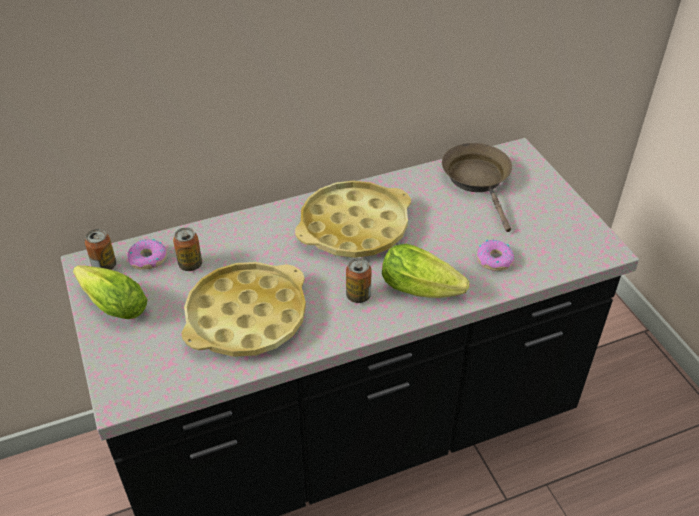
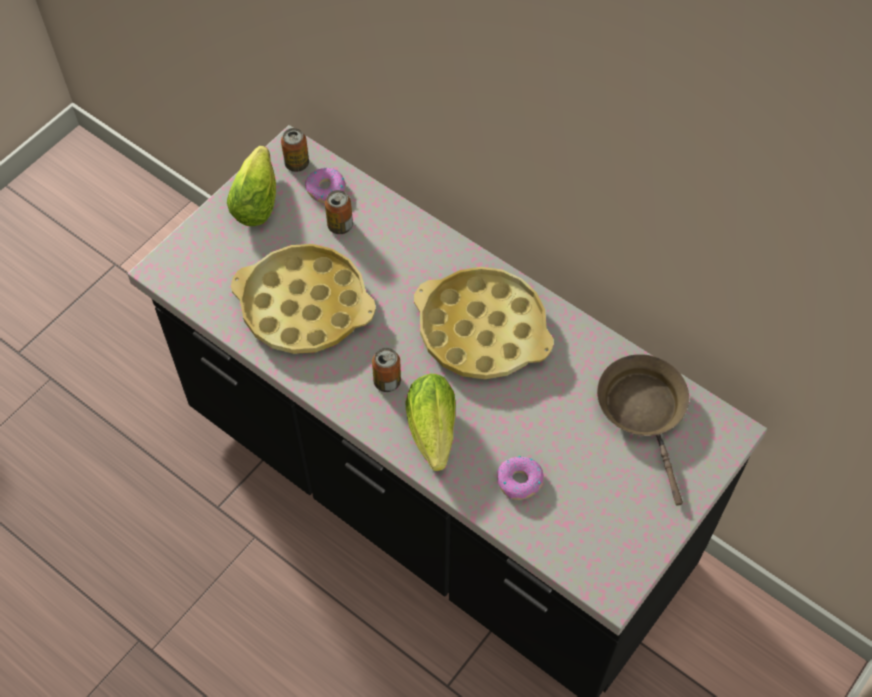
camera: 60 degrees right, 15 degrees up
brown frying pan [442,143,512,232] -> brown frying pan turned 60 degrees counterclockwise [597,354,689,506]

